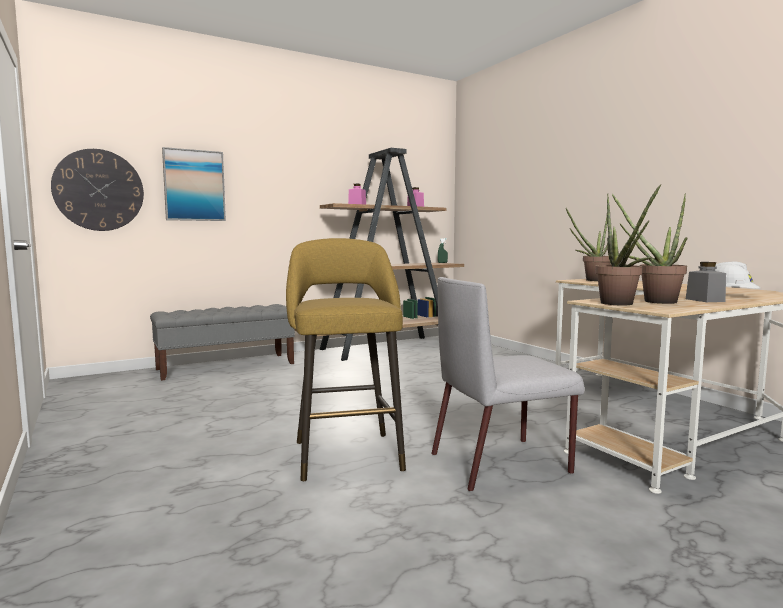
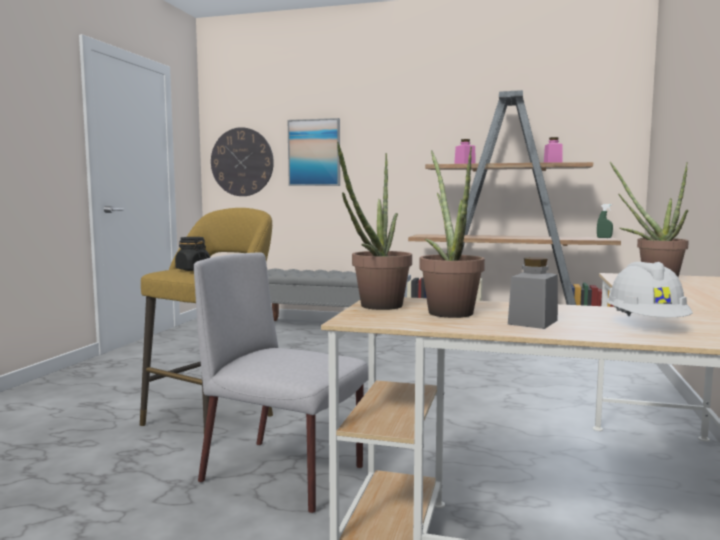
camera: 45 degrees right, 0 degrees up
none -> black jar [175,237,210,271]

